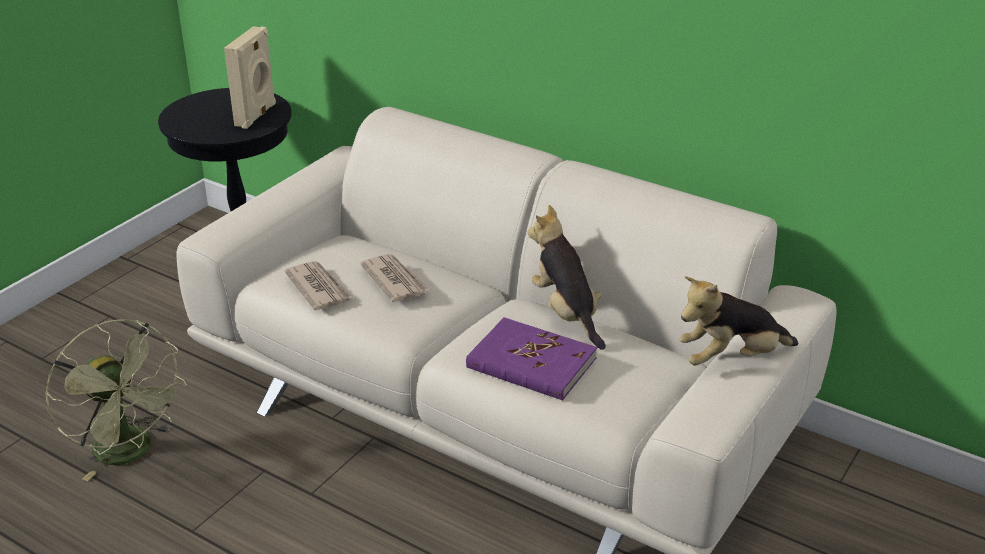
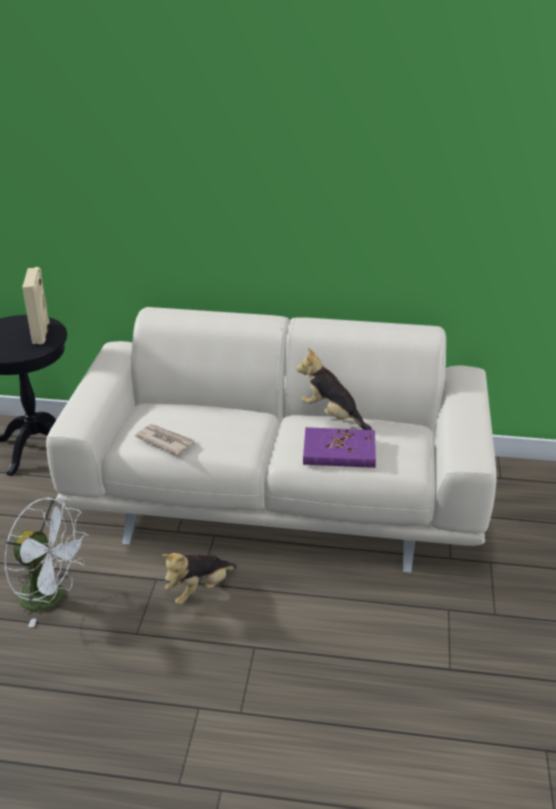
camera: 25 degrees left, 0 degrees up
green fan [45,319,187,481] -> white fan [4,497,89,627]
newspaper [360,254,430,302] -> none
plush toy [679,276,799,366] -> plush toy moved to [162,553,237,605]

